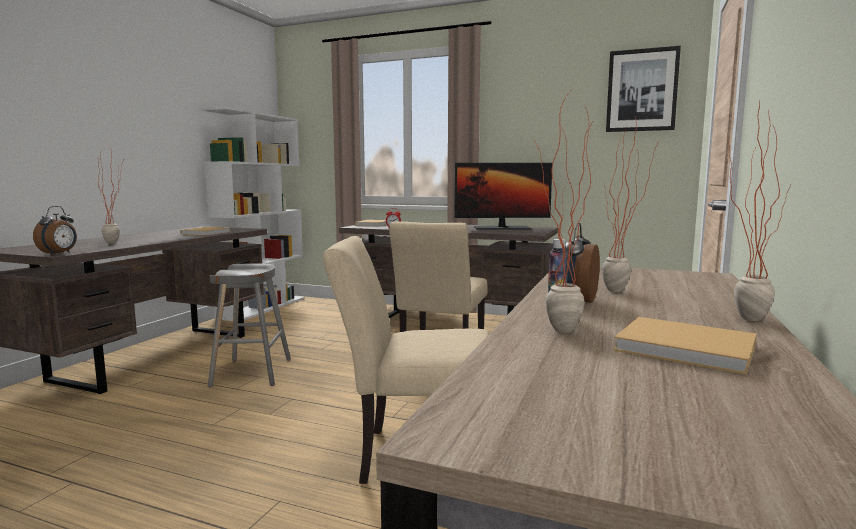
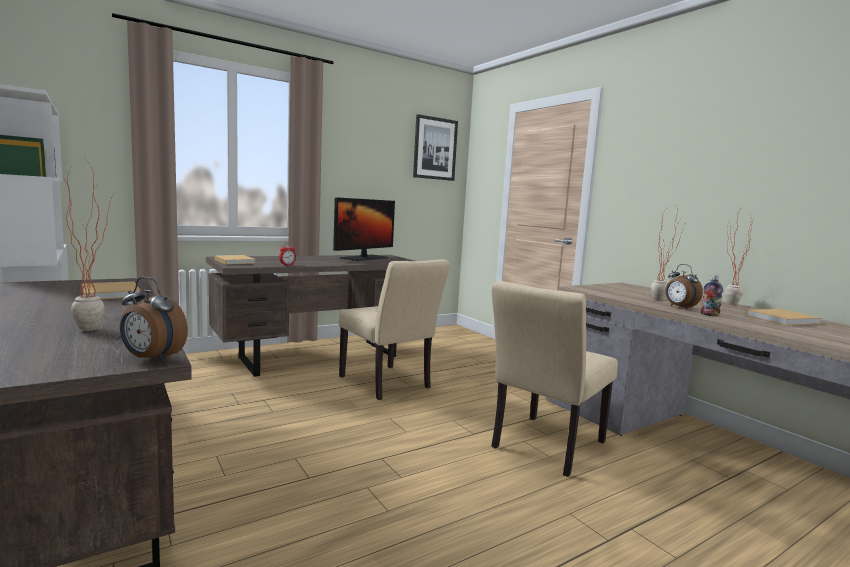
camera: 55 degrees left, 0 degrees up
alarm clock [33,206,77,255] -> alarm clock turned 150 degrees clockwise [120,277,188,362]
grey stool [208,264,291,387] -> none
potted plant [534,92,594,333] -> none

